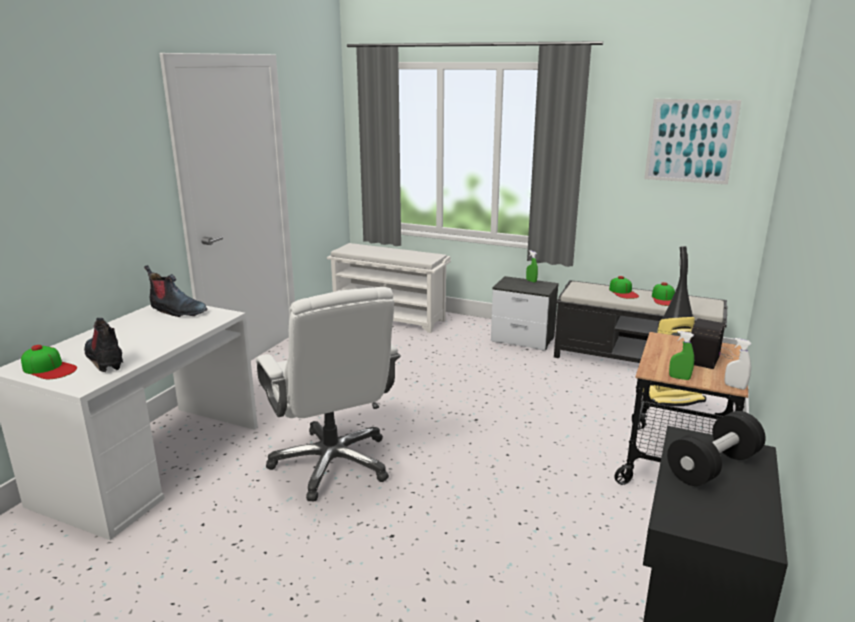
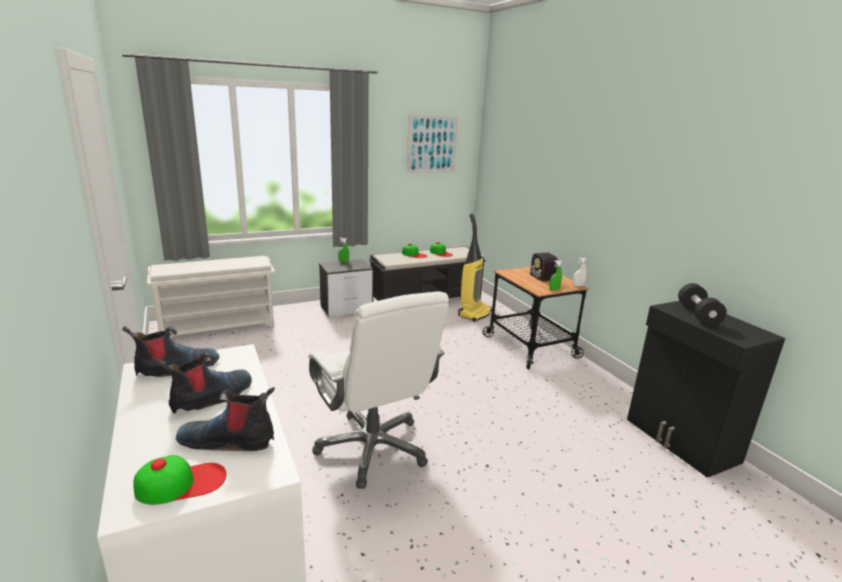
camera: 50 degrees left, 0 degrees up
white office chair [256,287,401,502] -> white office chair turned 45 degrees clockwise [308,292,449,489]
none -> boot [158,352,252,414]

